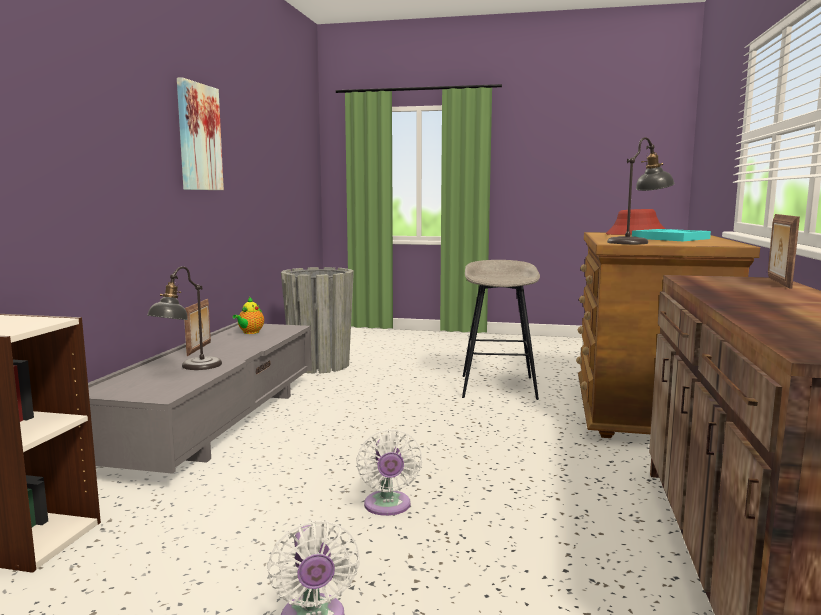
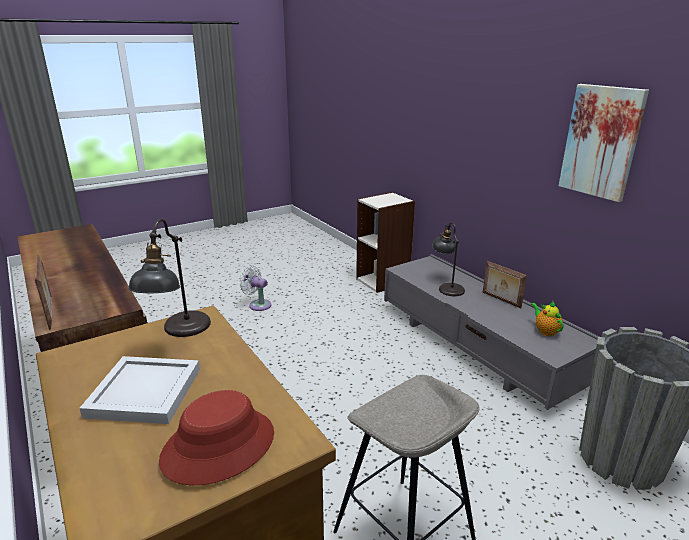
camera: 135 degrees right, 15 degrees up
white fan [356,429,422,516] -> none
turquoise tray [632,229,711,241] -> white tray [79,356,200,424]

